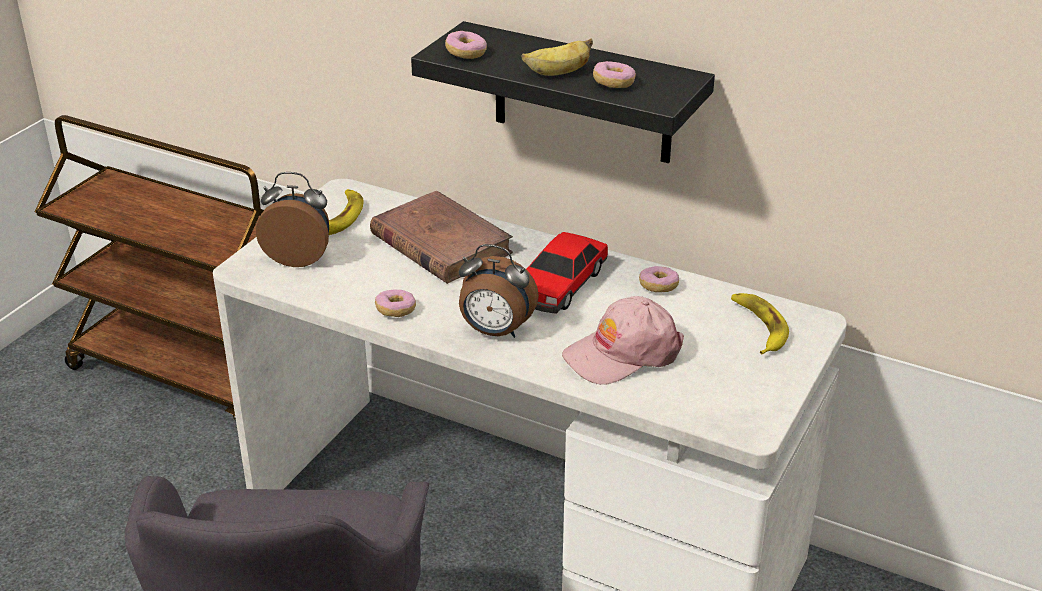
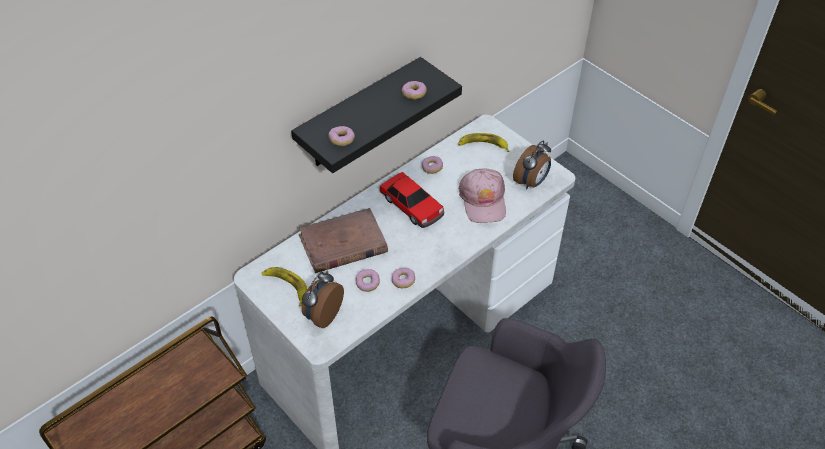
camera: 70 degrees left, 15 degrees up
alarm clock [459,244,539,338] -> alarm clock moved to [513,141,551,190]
banana [522,38,593,76] -> none
none -> donut [356,269,380,292]

